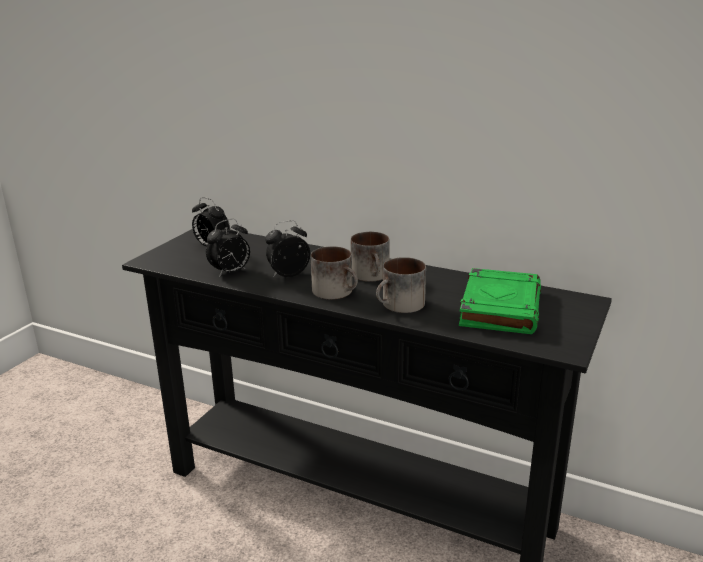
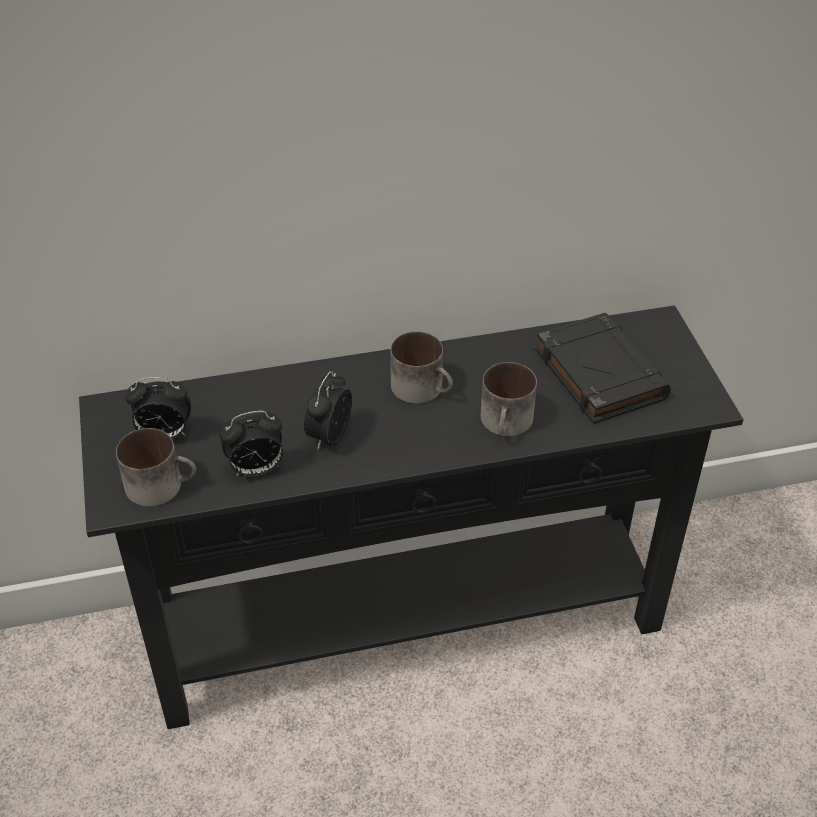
camera: 40 degrees left, 20 degrees up
alarm clock [206,219,250,277] -> alarm clock turned 60 degrees clockwise [219,411,283,476]
mug [311,246,358,299] -> mug moved to [116,428,196,507]
green book [459,268,541,334] -> black book [535,313,671,424]

